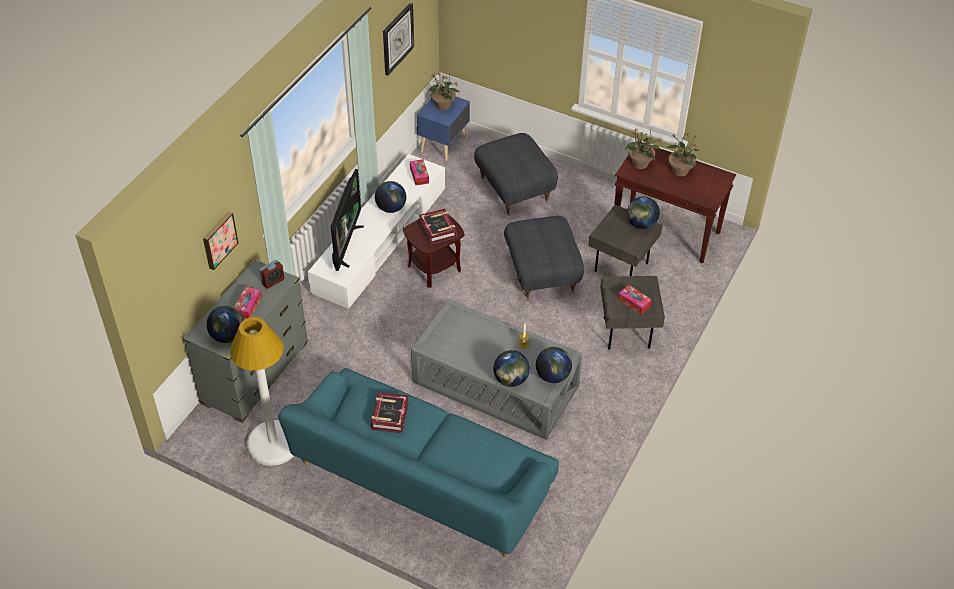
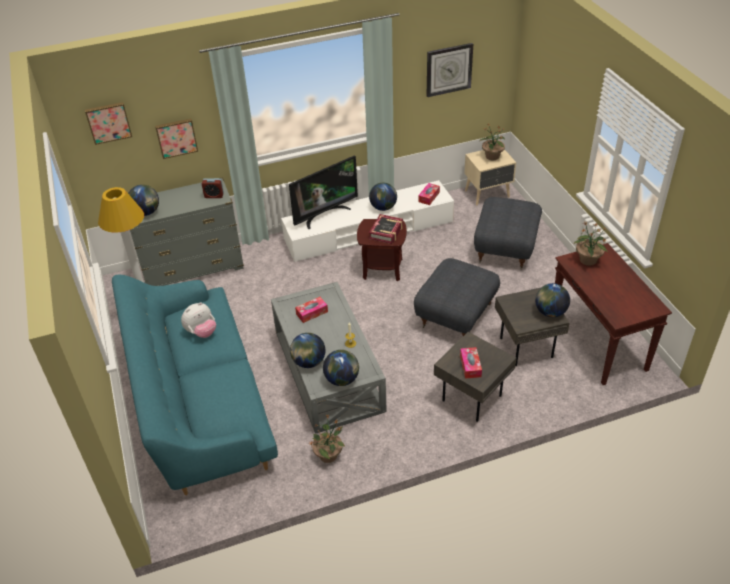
camera: 45 degrees right, 5 degrees down
tissue box [234,287,262,319] -> tissue box moved to [295,297,328,323]
book [371,392,409,433] -> plush toy [181,302,216,338]
blue nightstand [417,97,470,162] -> beige nightstand [464,149,516,205]
potted plant [667,132,699,177] -> potted plant moved to [310,414,345,463]
none -> picture [85,102,132,145]

